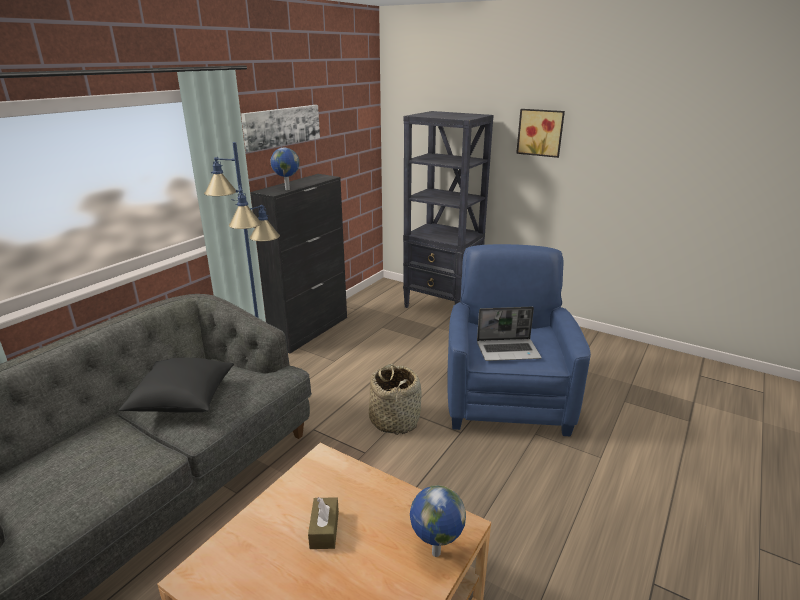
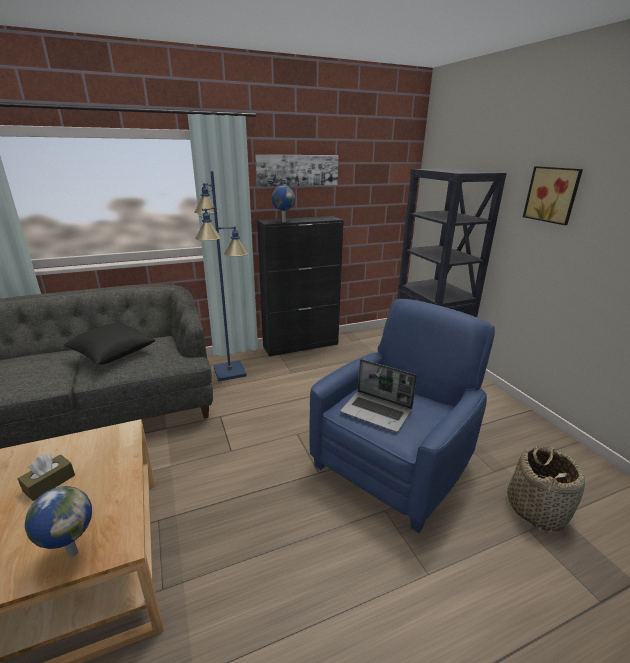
camera: 35 degrees right, 0 degrees up
basket [369,364,421,435] -> basket moved to [507,446,585,531]

